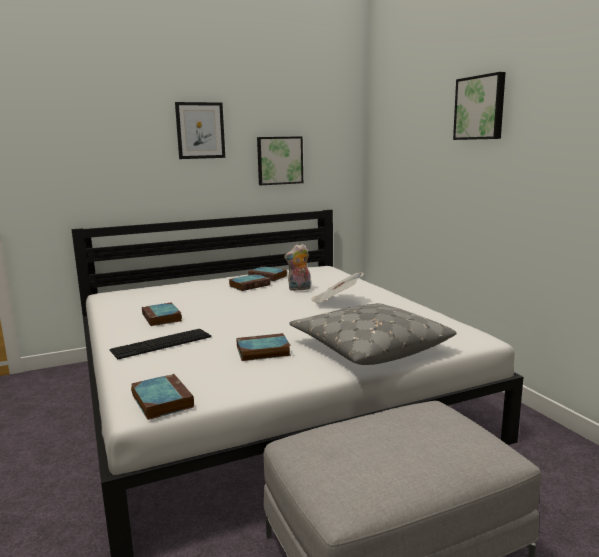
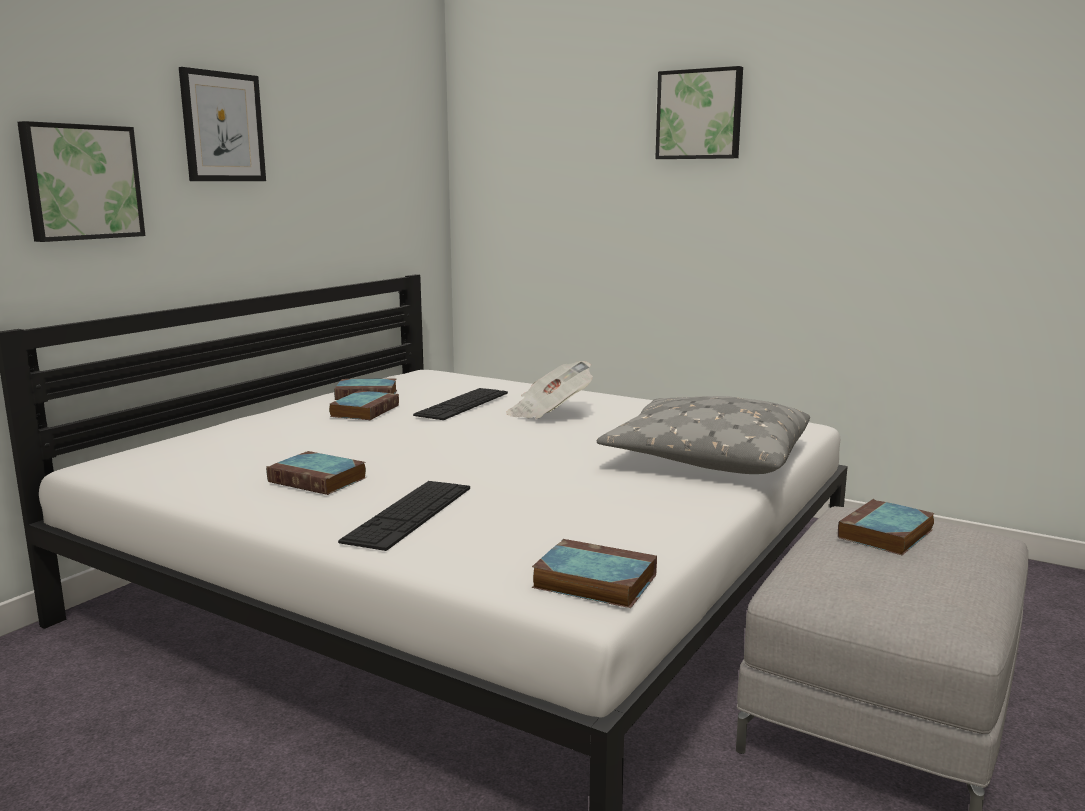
camera: 35 degrees left, 0 degrees up
book [236,333,291,361] -> book moved to [838,499,935,555]
picture [257,136,303,185] -> picture moved to [17,121,145,242]
plush toy [284,244,311,291] -> keyboard [413,388,508,420]

